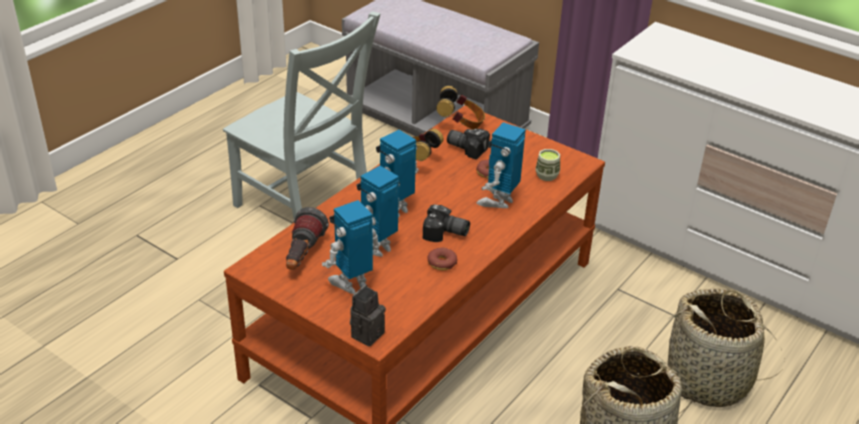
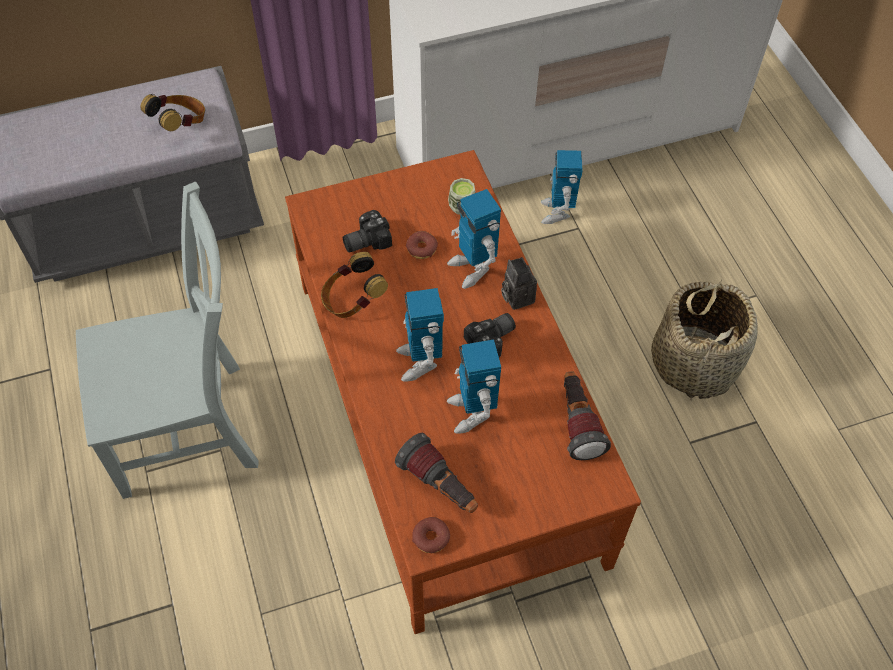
camera: 55 degrees left, 20 degrees up
toy robot [322,200,381,294] -> toy robot moved to [541,150,583,224]
camera [350,285,386,346] -> camera moved to [501,257,537,310]
donut [427,247,457,270] -> donut moved to [412,517,450,553]
headphones [437,86,485,129] -> headphones moved to [140,94,205,131]
basket [656,288,785,407] -> none
none -> flashlight [564,371,611,460]

